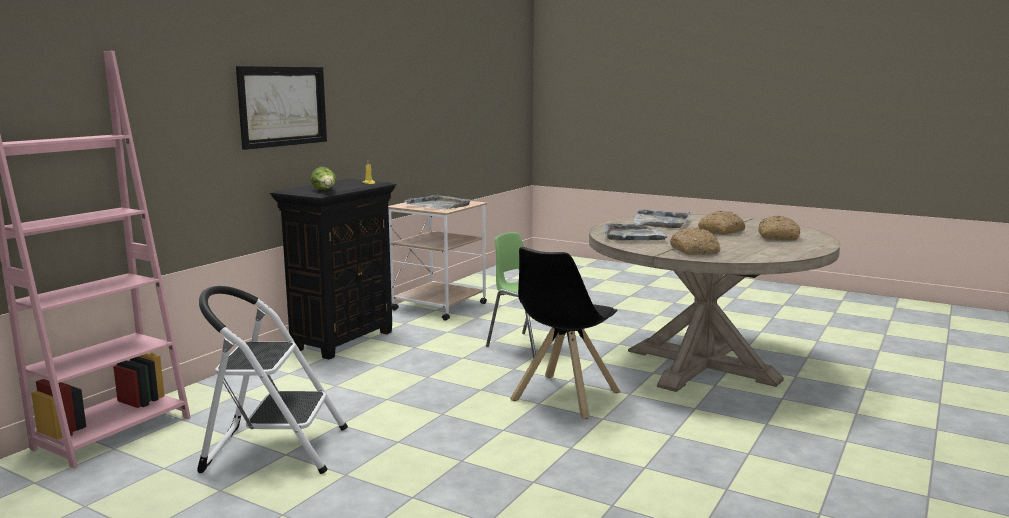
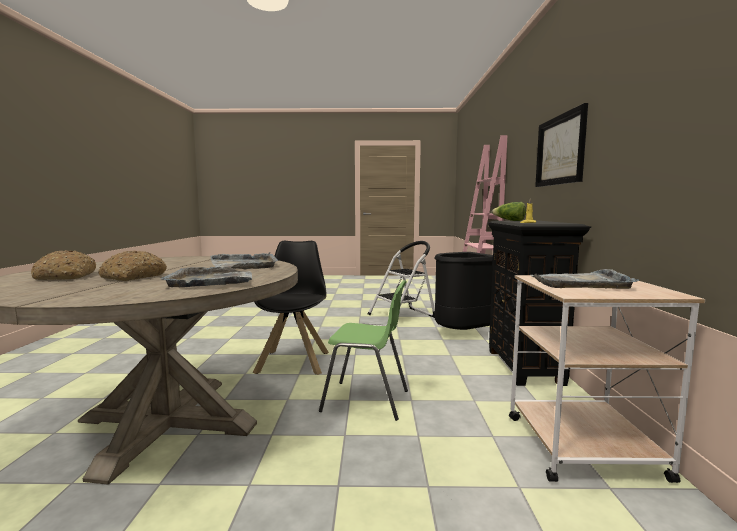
camera: 150 degrees right, 5 degrees down
bread [670,227,721,255] -> none
none -> black trash can [434,252,493,330]

